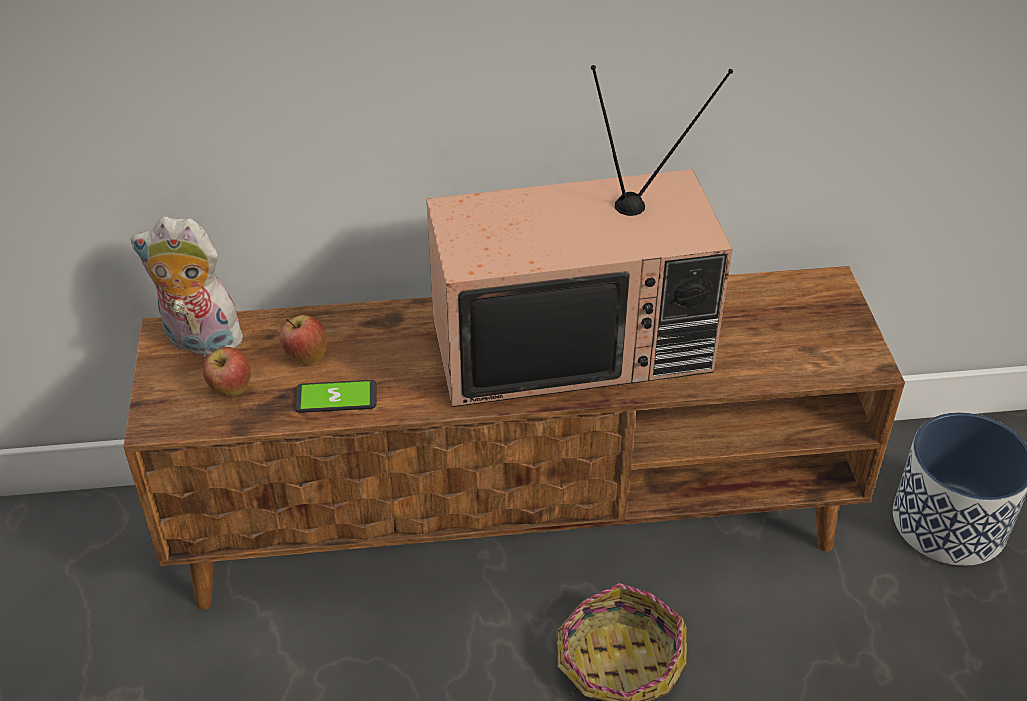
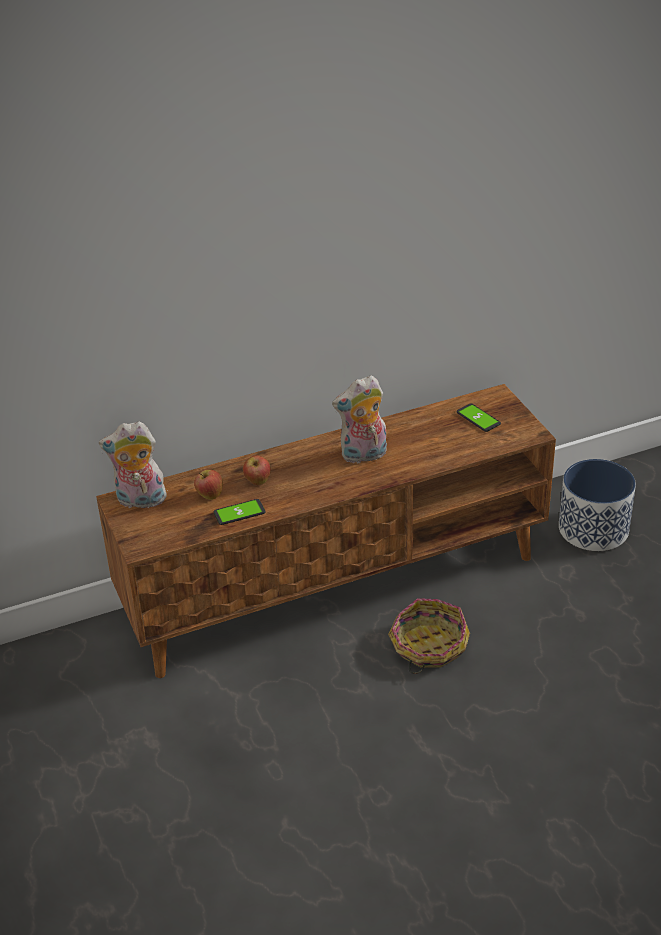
camera: 15 degrees left, 5 degrees down
apple [203,347,251,396] -> apple moved to [243,456,271,485]
television [427,65,733,407] -> plush toy [332,375,387,464]
none -> phone [456,404,501,432]

